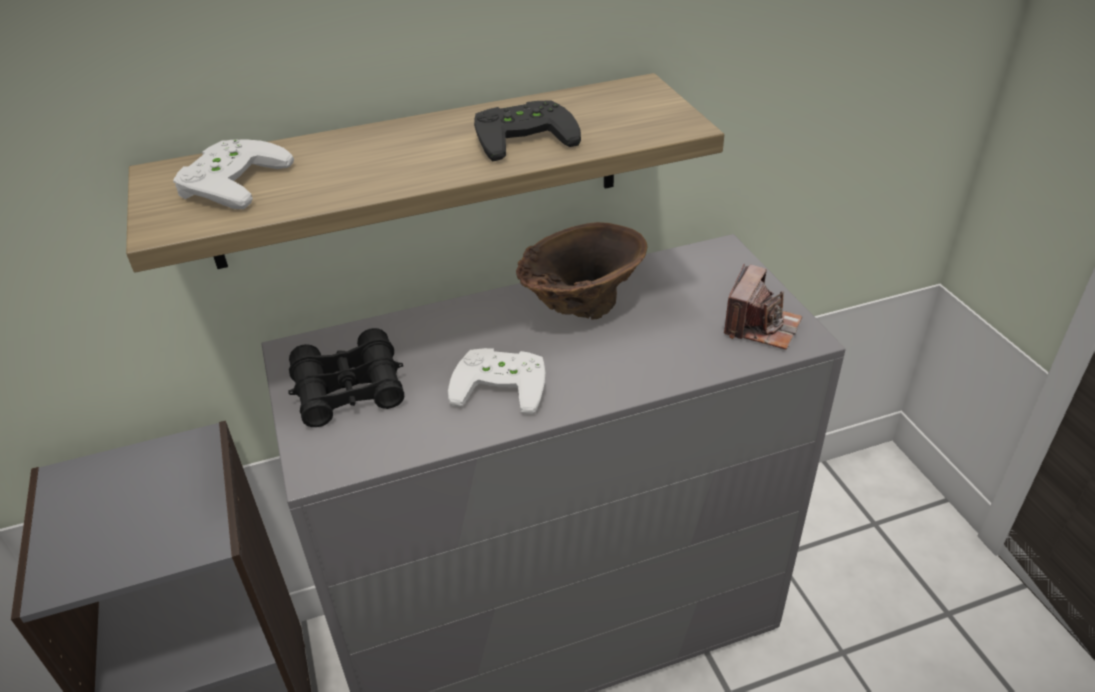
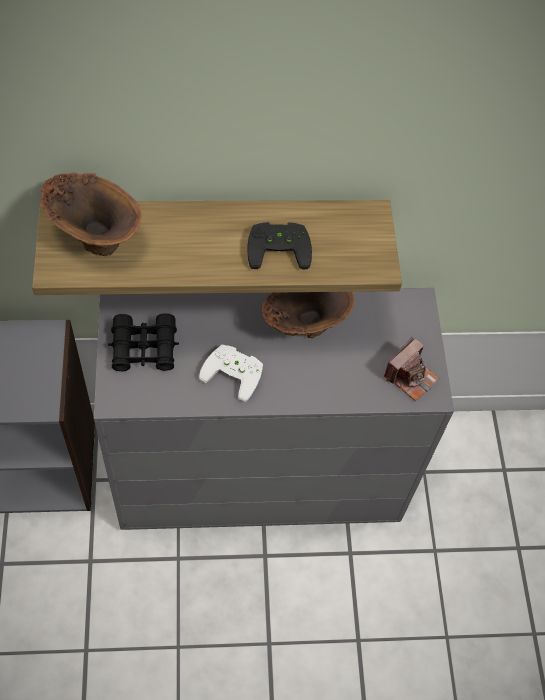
camera: 10 degrees right, 20 degrees up
white game controller [173,139,294,209] -> brown vase [41,172,142,256]

